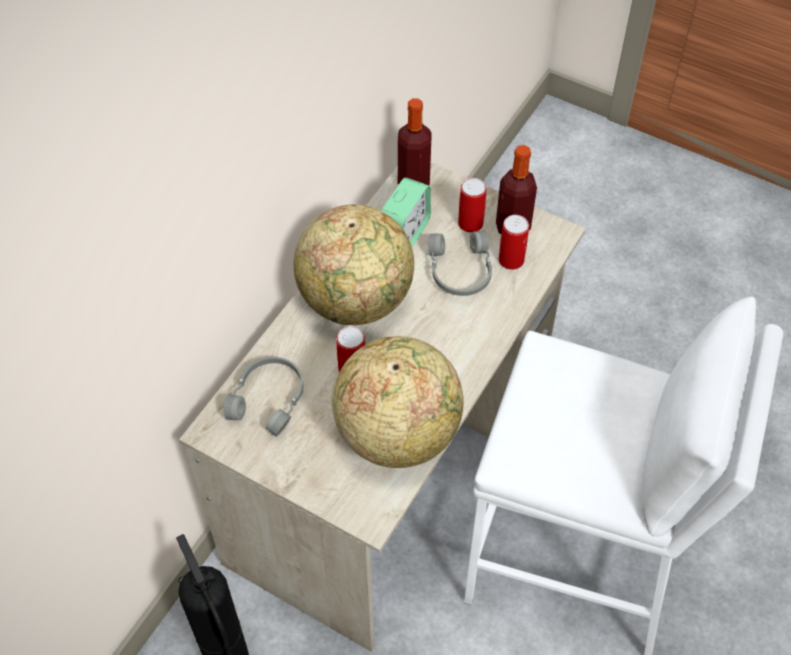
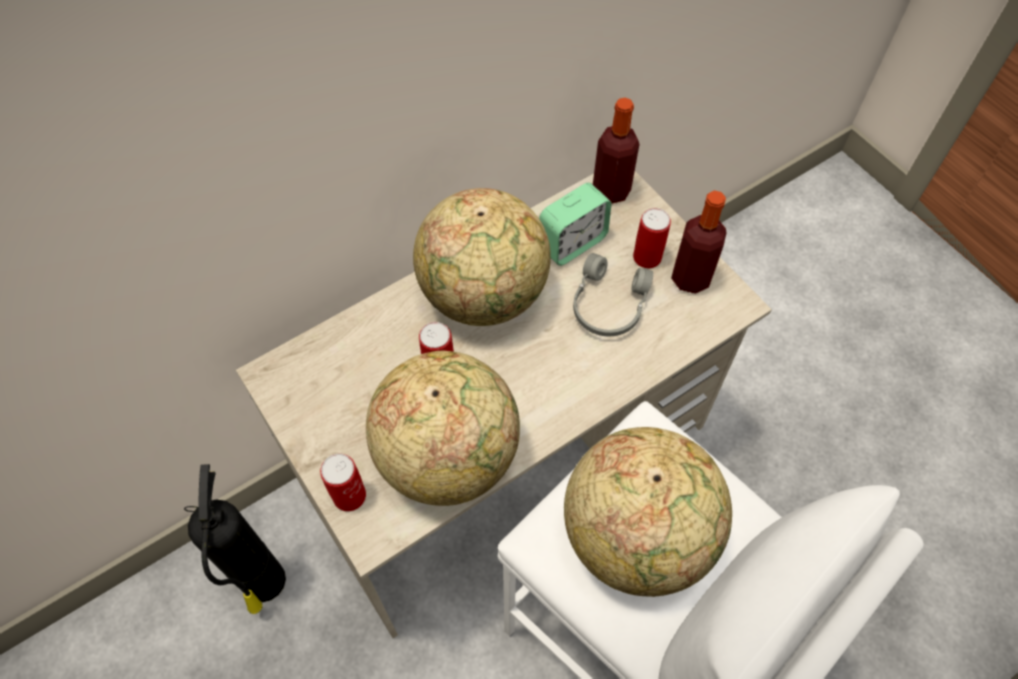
camera: 25 degrees right, 5 degrees up
grey headphones [224,357,303,436] -> none
can [499,215,529,270] -> can moved to [320,454,366,511]
none -> globe [564,427,732,597]

